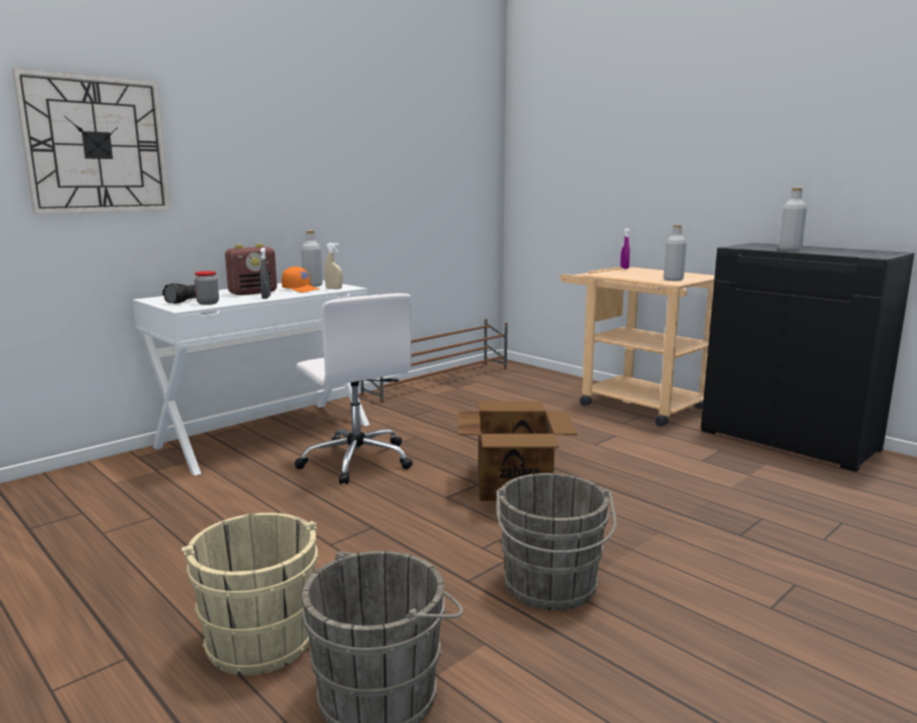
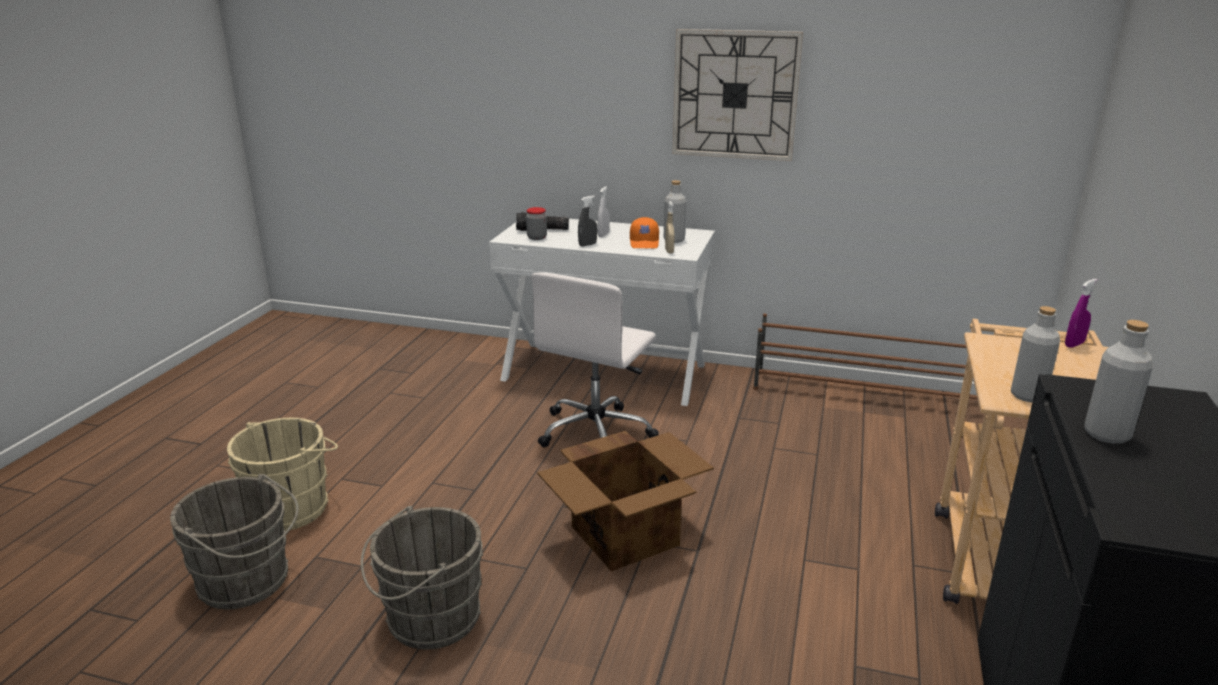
camera: 60 degrees right, 10 degrees up
wall clock [12,68,170,214] -> wall clock moved to [672,29,803,161]
radio [225,244,277,295] -> white spray bottle [597,186,610,237]

